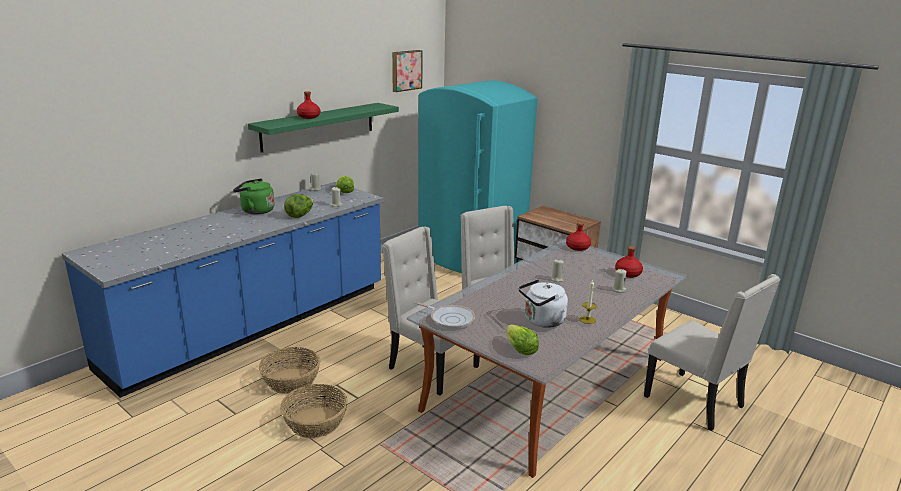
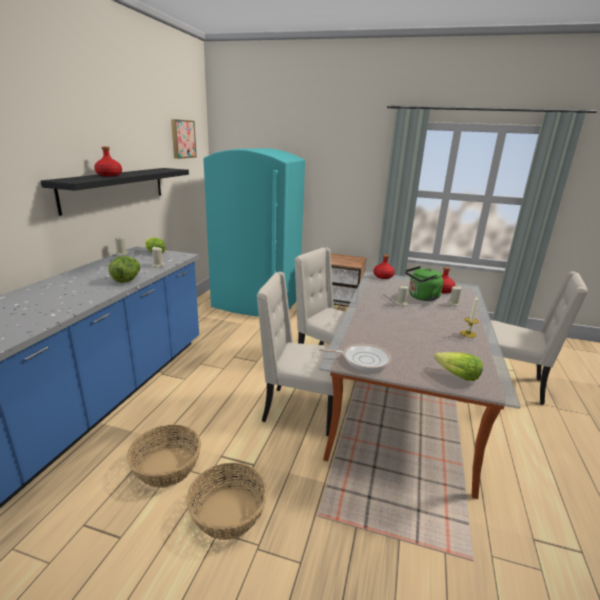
camera: 25 degrees left, 0 degrees up
green kettle [233,179,275,214] -> green kettle moved to [405,266,443,301]
green shelf [248,103,399,153] -> black shelf [41,168,189,216]
white kettle [518,279,568,328] -> none

